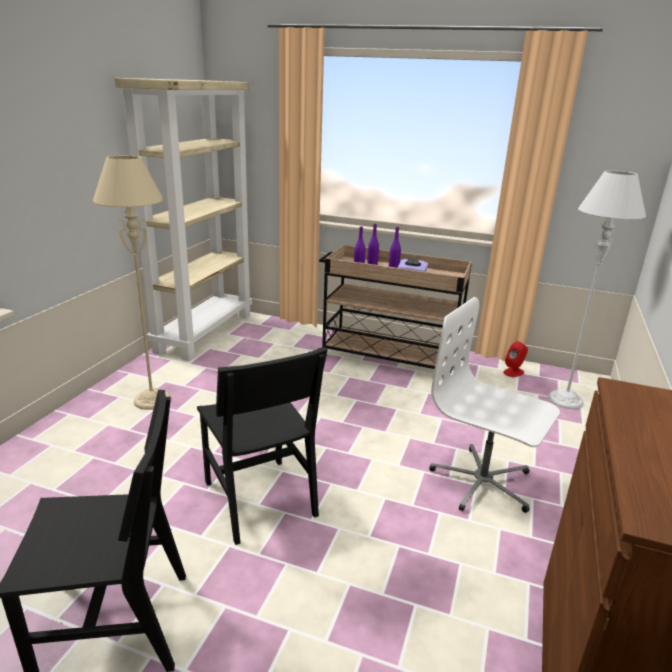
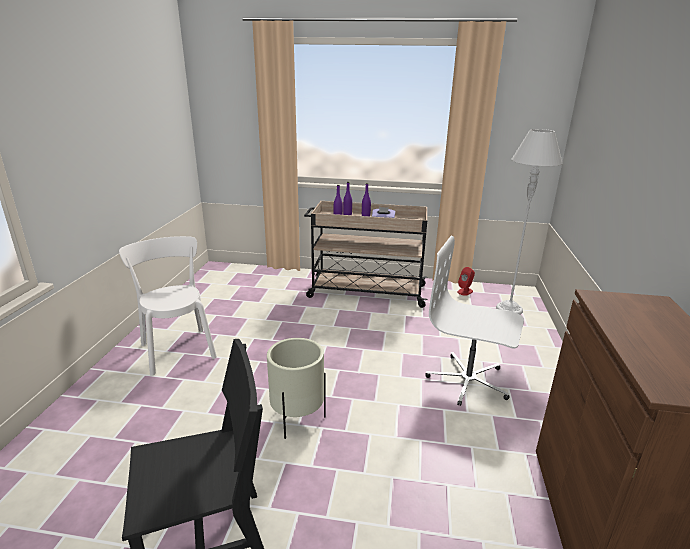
camera: 10 degrees left, 0 degrees up
beige floor lamp [93,155,170,410] -> white chair [119,236,217,376]
beige bookcase [115,78,252,361] -> none
black chair [197,347,327,545] -> beige planter [267,338,326,439]

